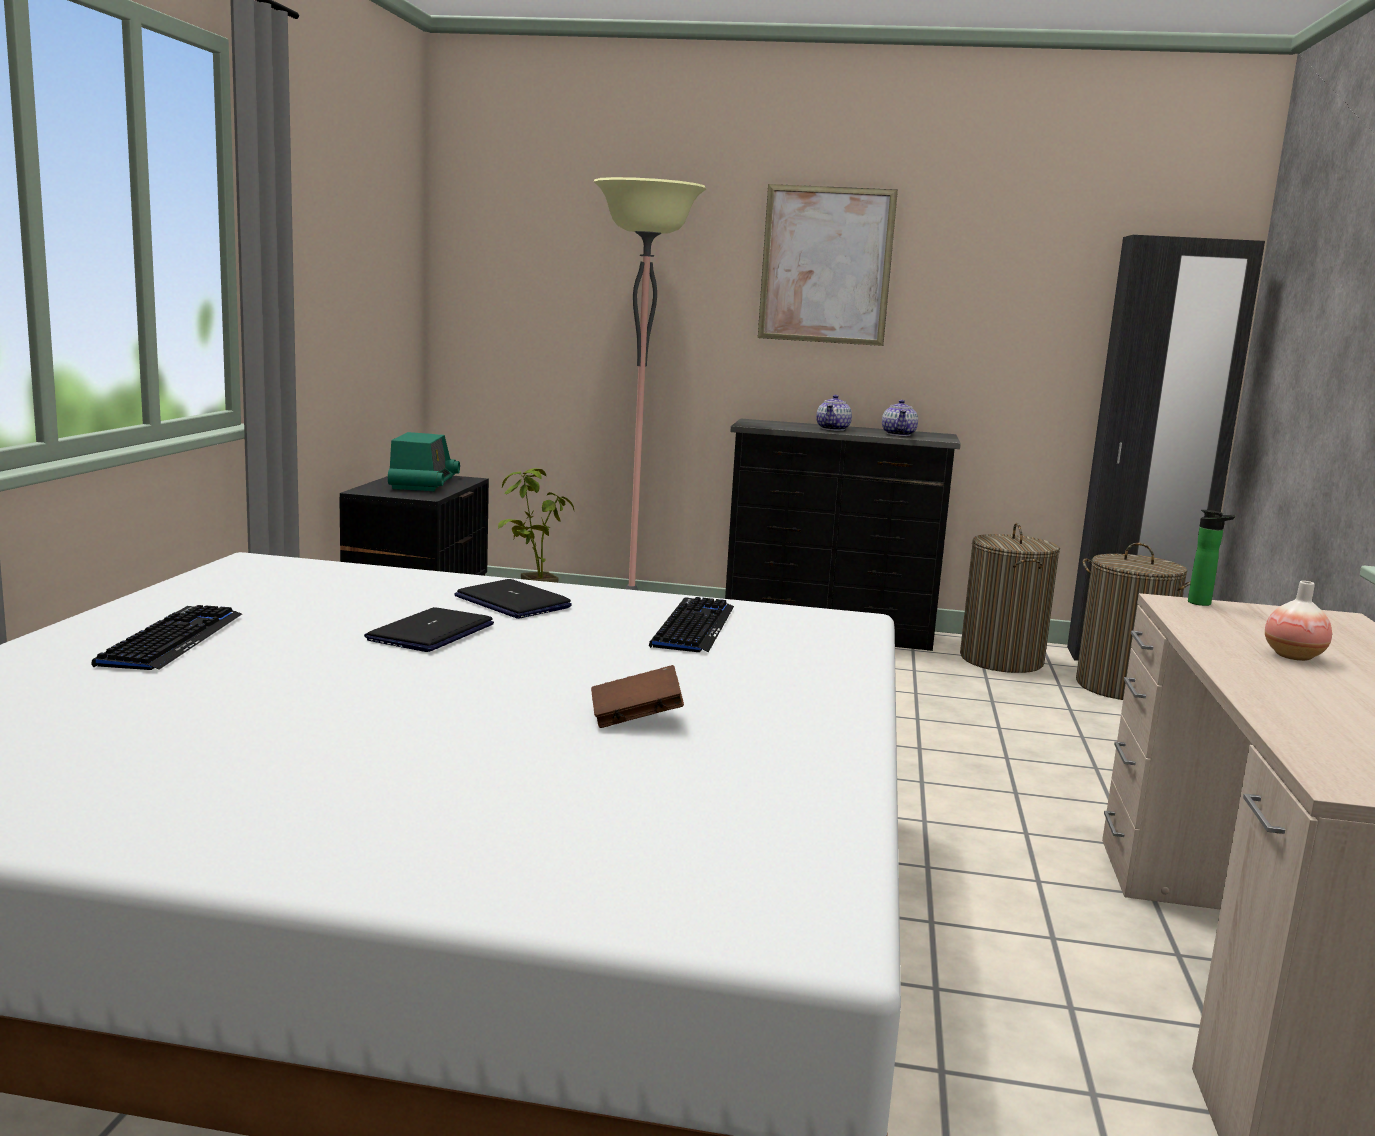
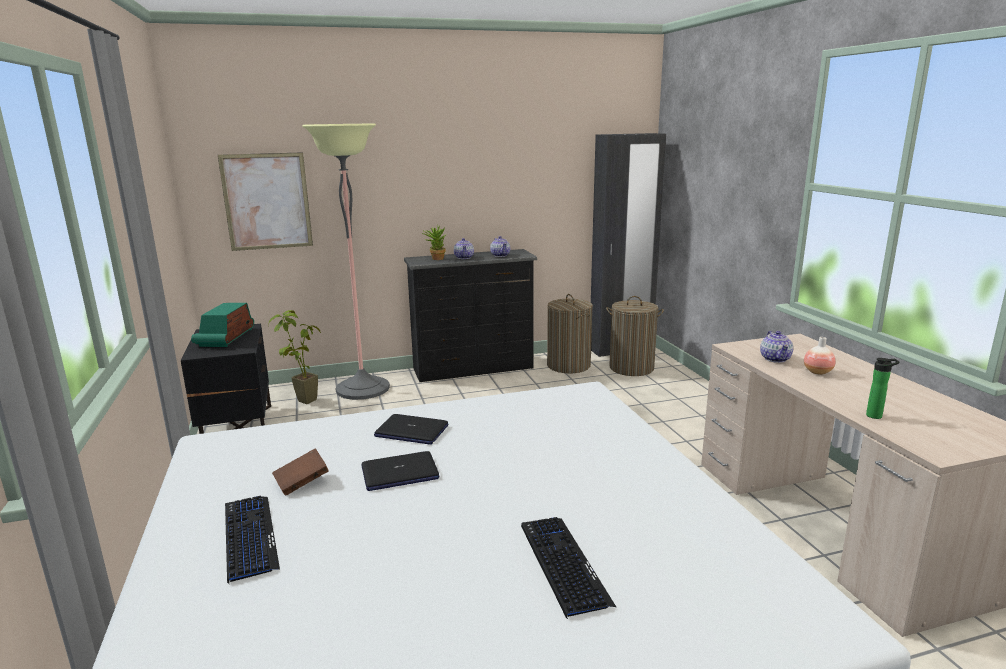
camera: 25 degrees left, 5 degrees up
laptop [364,607,494,652] -> laptop turned 105 degrees counterclockwise [362,451,440,491]
radio [388,432,460,491] -> radio turned 150 degrees counterclockwise [191,303,254,347]
brown book [591,665,684,728] -> brown book moved to [272,449,329,496]
keyboard [649,597,734,652] -> keyboard moved to [521,517,616,619]
picture [758,184,898,346] -> picture moved to [218,152,313,251]
bottle [1188,510,1235,606] -> bottle moved to [866,358,899,419]
none -> potted plant [422,226,446,260]
none -> teapot [760,331,793,363]

